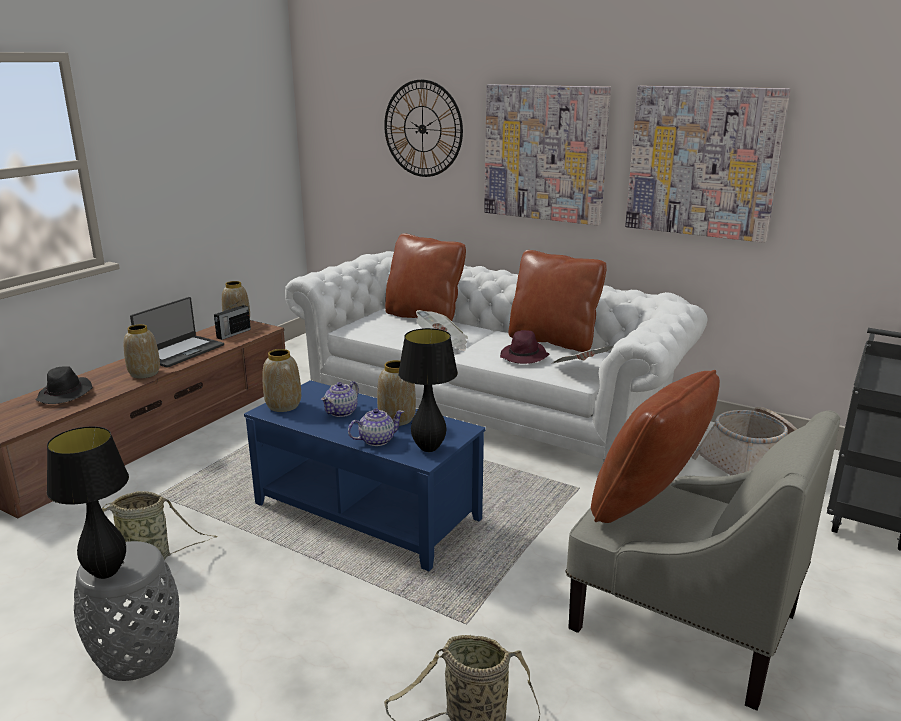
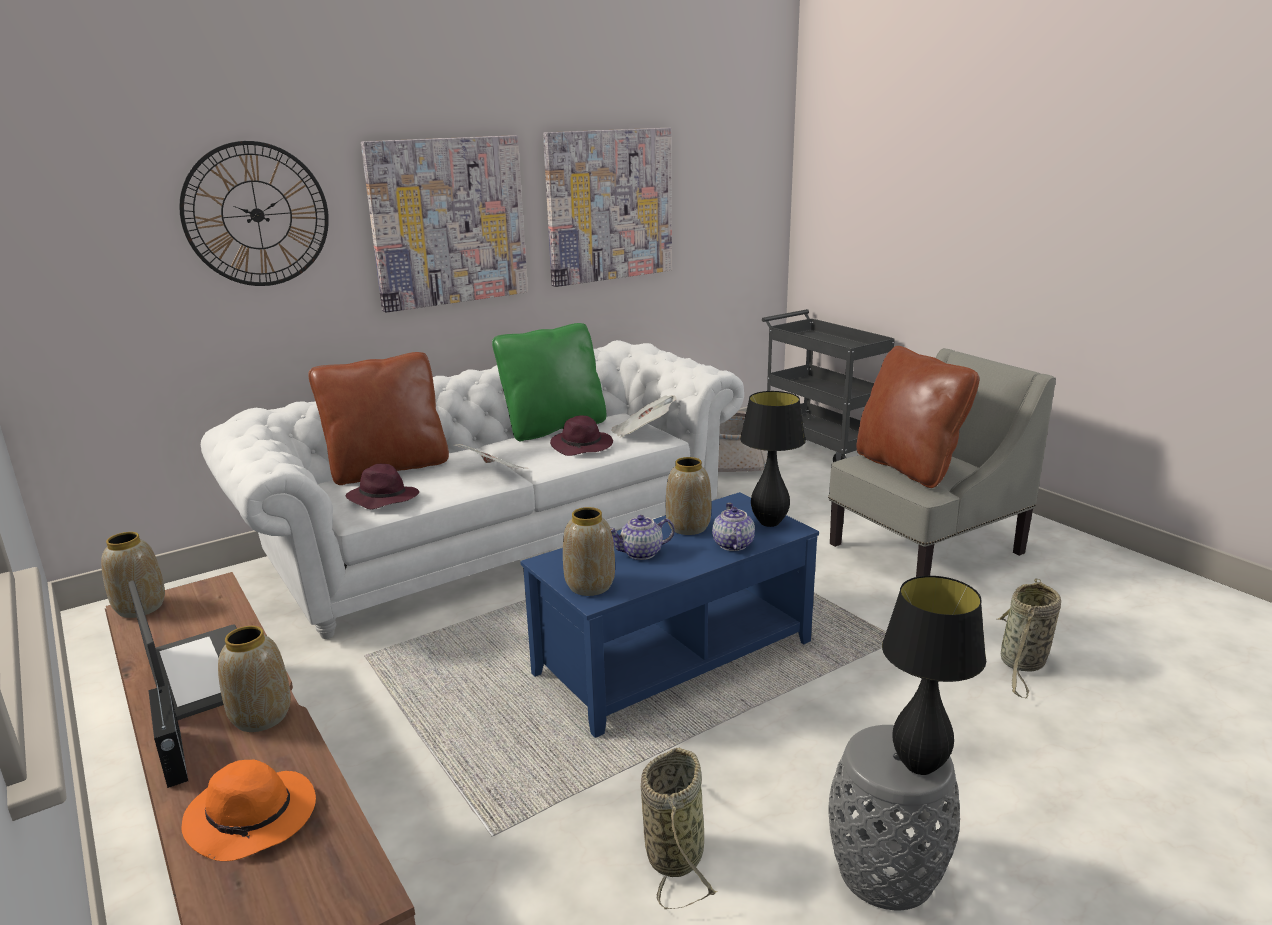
camera: 65 degrees left, 0 degrees up
black hat [35,366,93,404] -> orange hat [181,760,316,861]
radio [214,301,251,340] -> radio moved to [148,679,188,788]
teapot [321,381,359,417] -> teapot turned 105 degrees clockwise [610,515,675,560]
brown pillow [508,250,607,352] -> green pillow [492,323,606,441]
none -> purple hat [346,464,419,509]

